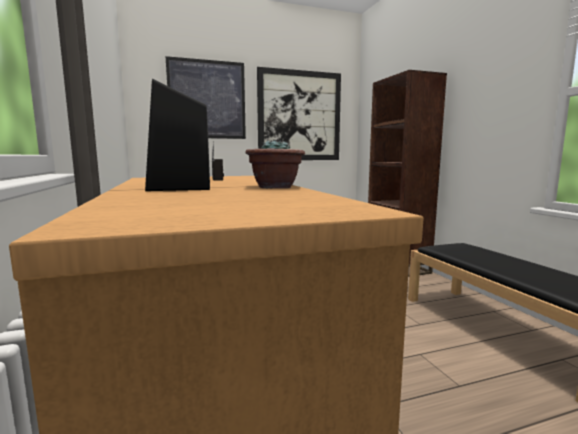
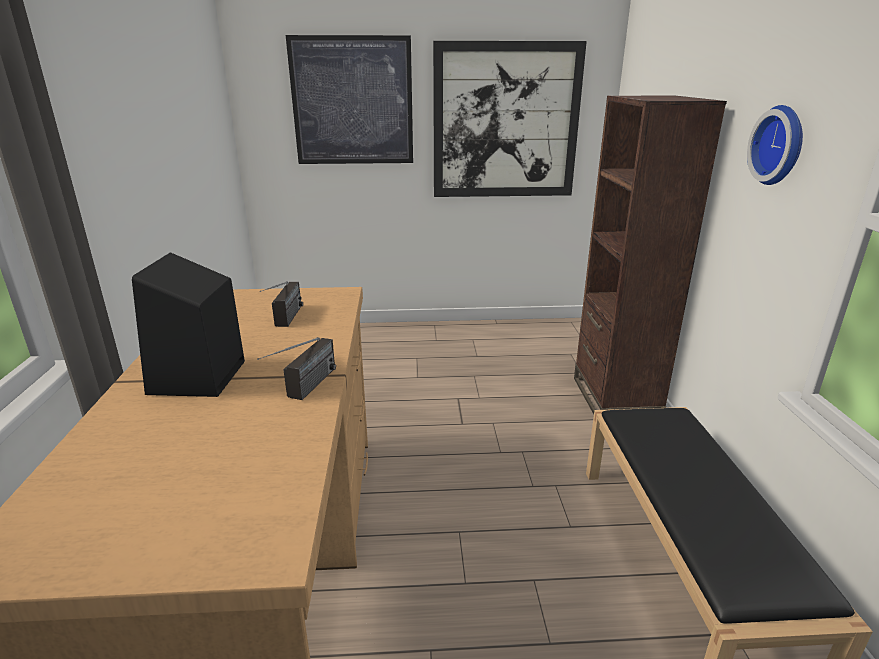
camera: 15 degrees right, 15 degrees up
potted plant [245,139,305,189] -> radio [257,337,336,400]
none -> wall clock [747,105,803,185]

